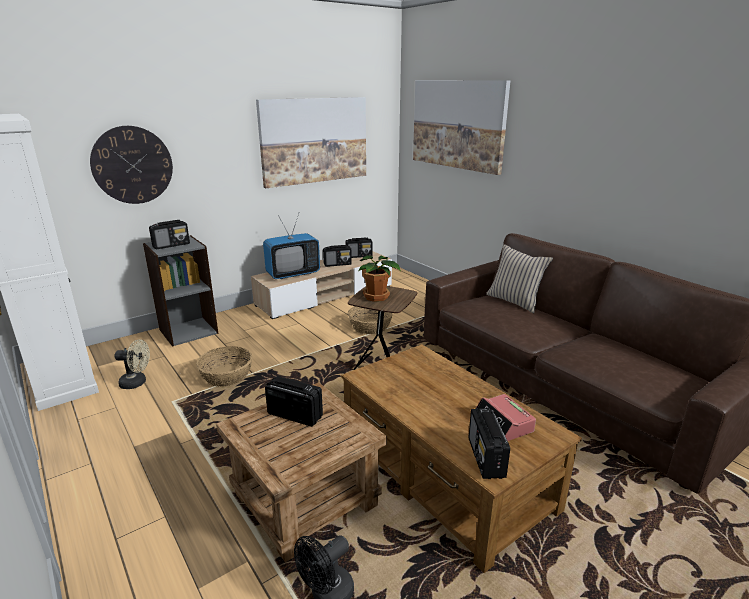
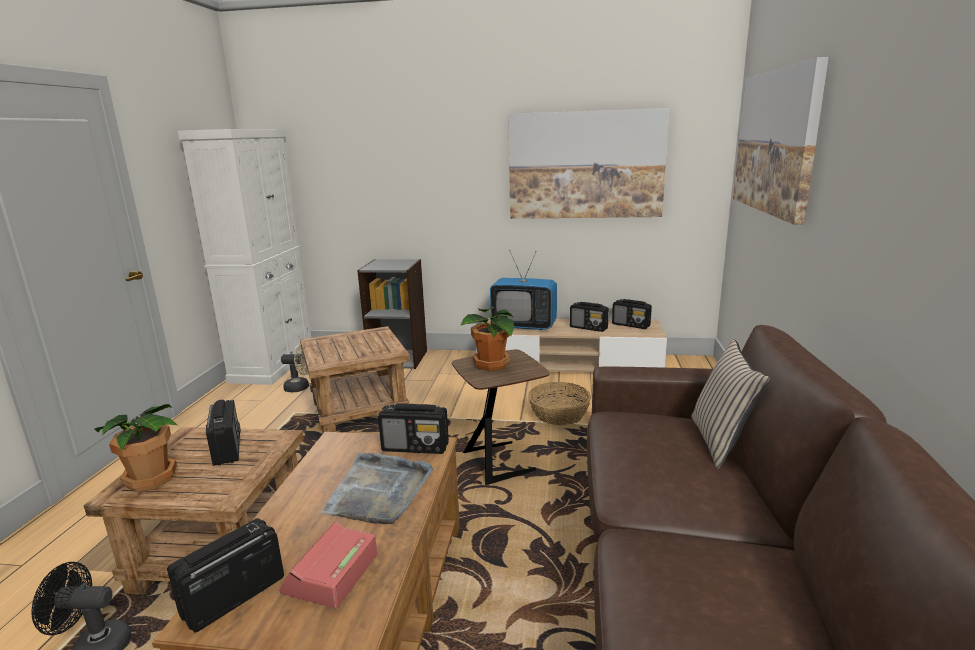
camera: 45 degrees right, 5 degrees down
wall clock [90,126,173,204] -> none
beige fan [115,339,150,389] -> beige fan turned 45 degrees counterclockwise [281,344,309,392]
radio [149,220,190,249] -> radio moved to [378,403,449,454]
basket [196,346,253,387] -> brown side table [300,326,410,434]
none -> potted plant [95,404,177,492]
none -> grey tray [321,453,433,524]

